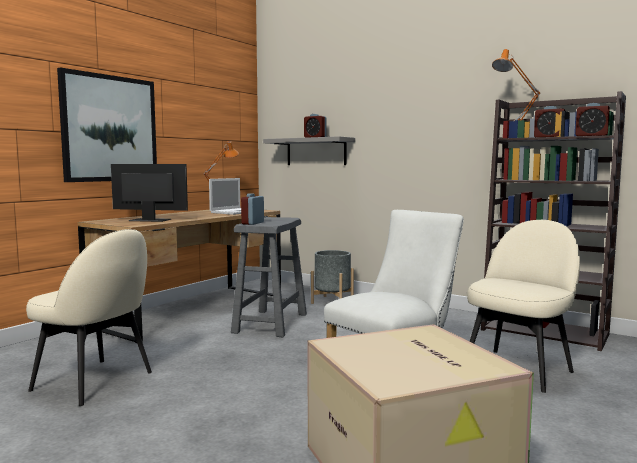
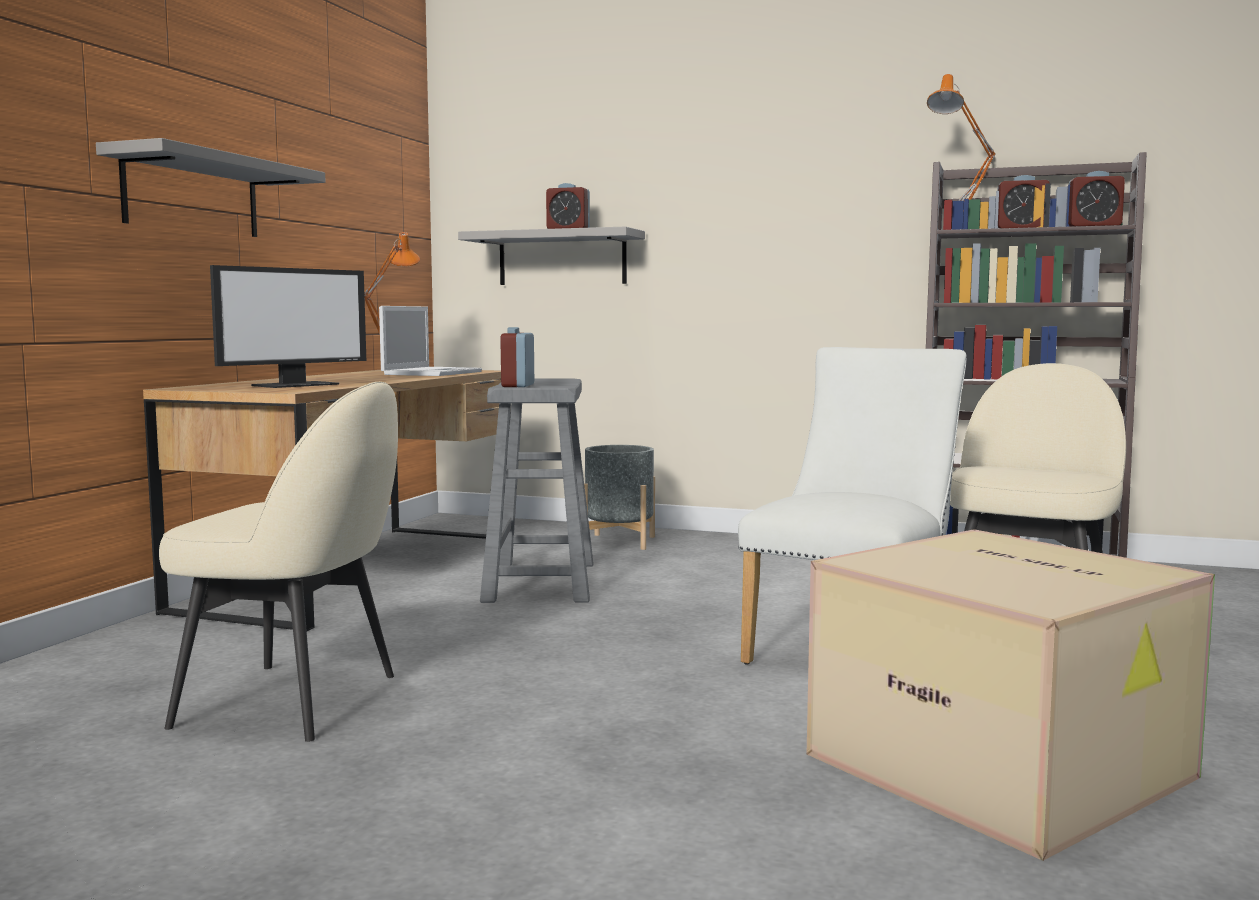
camera: 15 degrees left, 0 degrees up
picture [57,67,157,182] -> grey shelf [96,138,326,237]
monitor [111,164,188,222] -> monitor turned 135 degrees clockwise [210,265,366,388]

